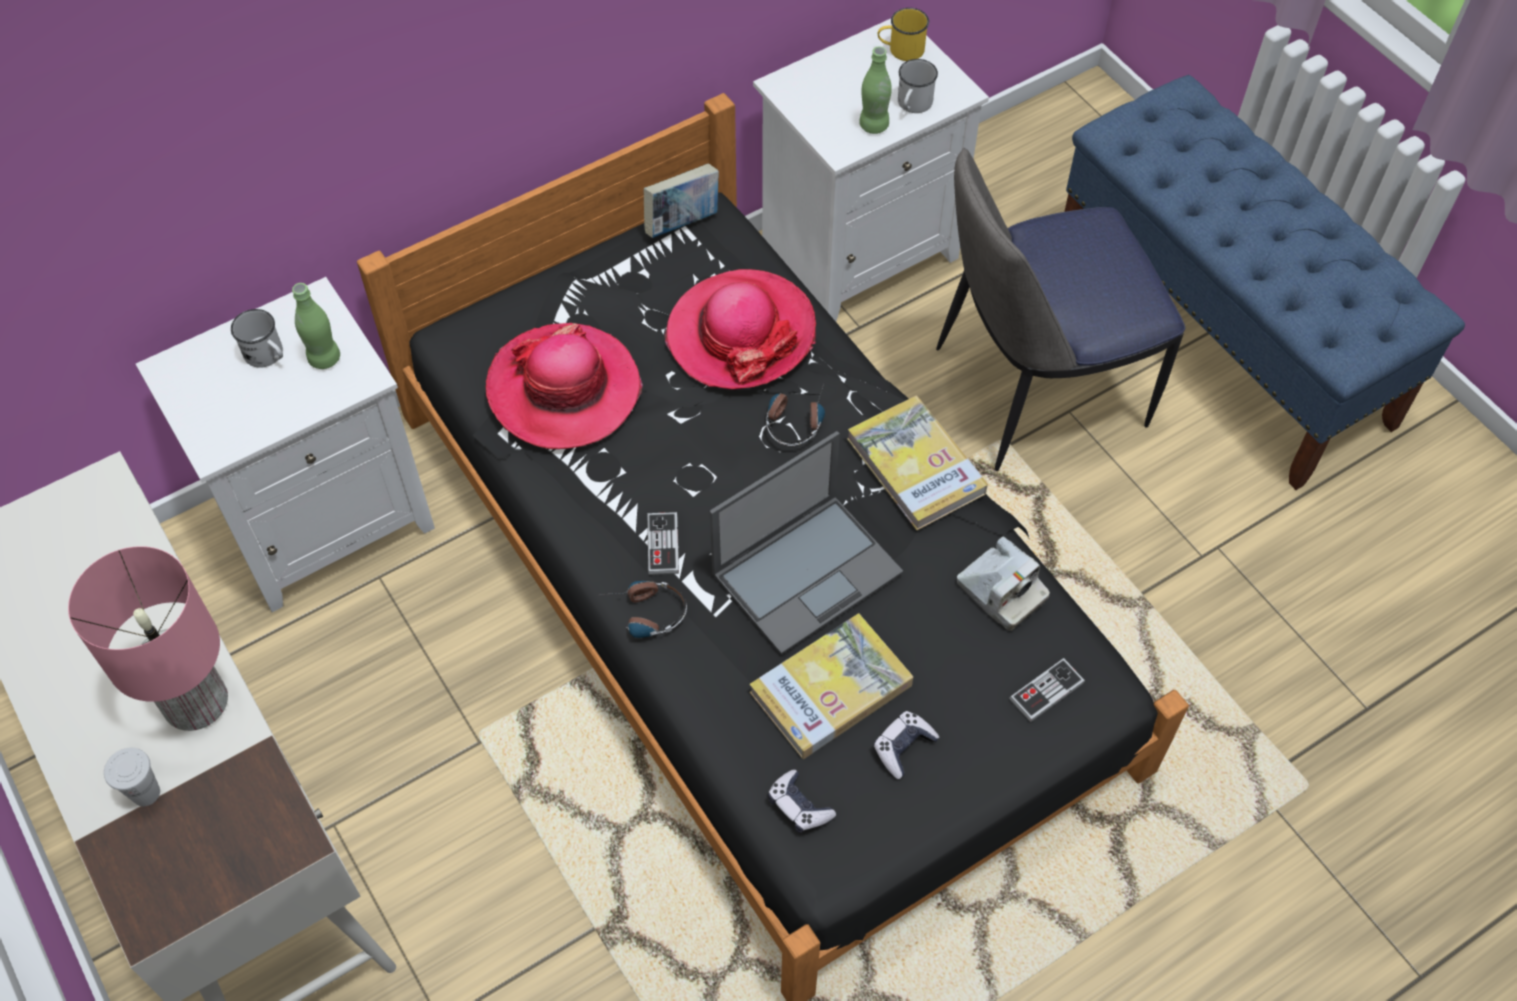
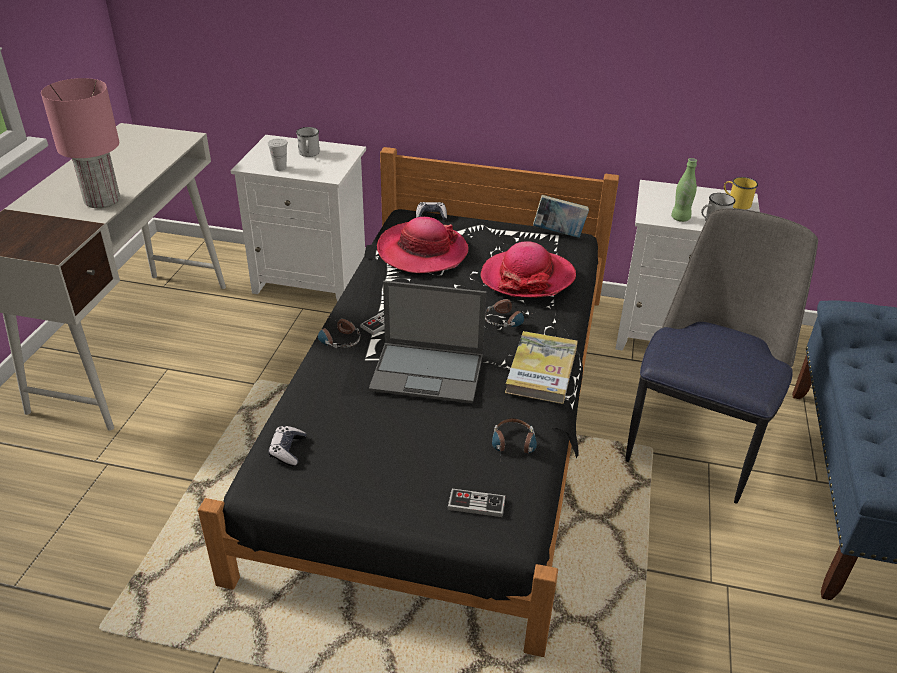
camera: 45 degrees right, 20 degrees down
white cup [104,748,160,806] -> white cup moved to [267,138,288,171]
green bottle [292,283,340,369] -> none
book [750,613,913,759] -> none
game controller [873,711,939,779] -> game controller moved to [416,202,447,220]
chair [936,148,1185,471] -> chair turned 90 degrees clockwise [625,208,818,504]
camera [957,536,1050,631] -> headphones [492,418,537,464]

